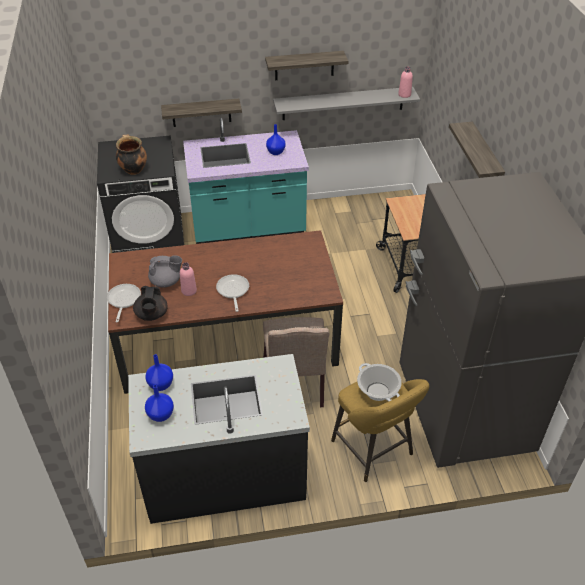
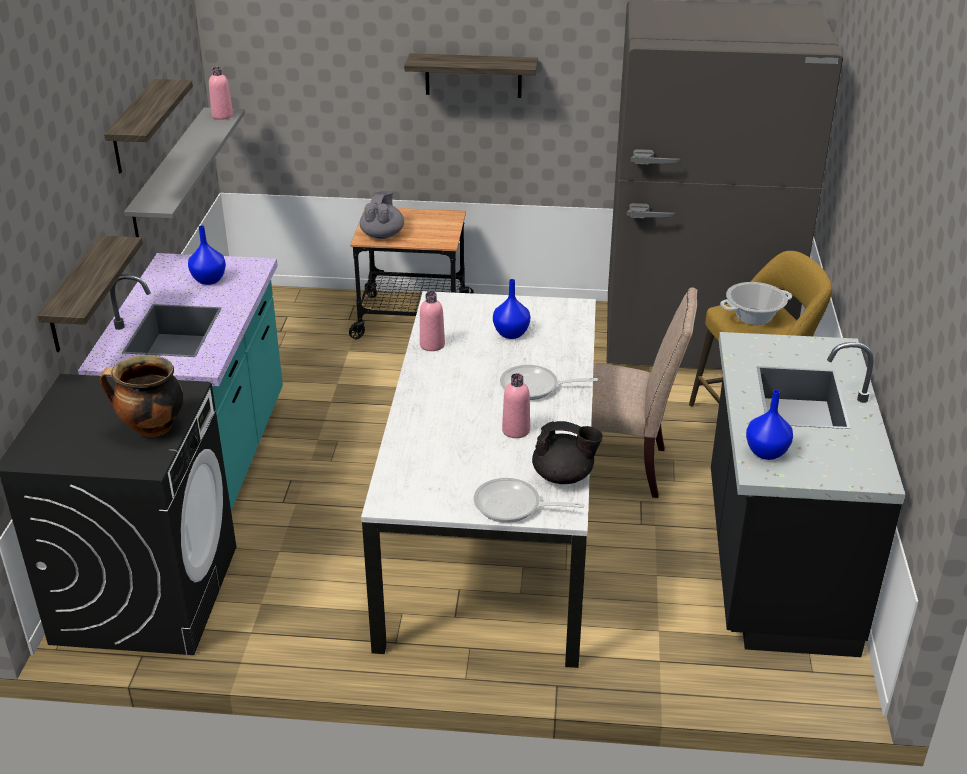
camera: 75 degrees left, 10 degrees down
brown dining table [108,230,343,394] -> white dining table [361,291,596,668]
blue vase [145,385,174,422] -> blue vase moved to [493,279,530,339]
grey teapot [148,255,182,288] -> grey teapot moved to [360,190,404,239]
none -> pink bottle [420,292,445,351]

